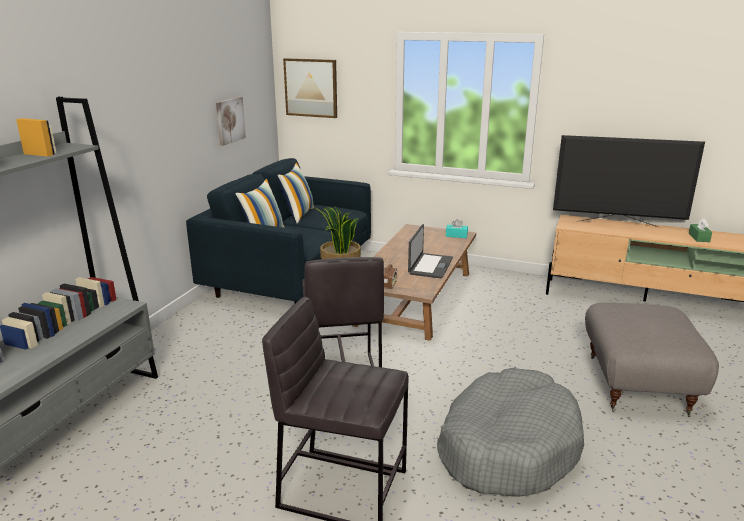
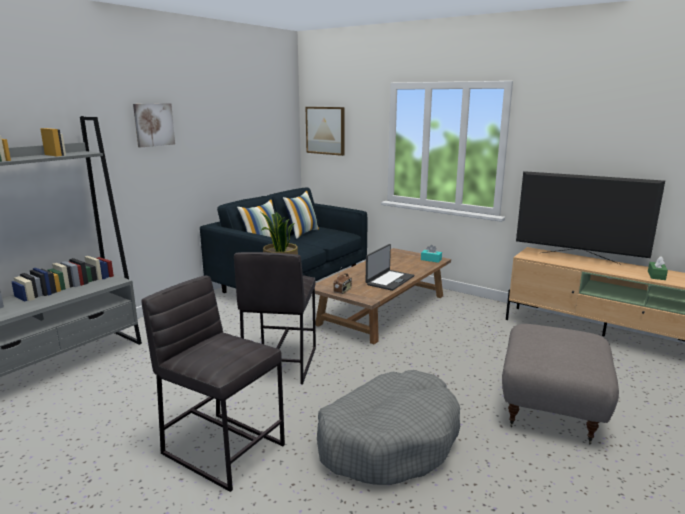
camera: 15 degrees right, 5 degrees down
picture [216,97,246,146] -> picture moved to [133,103,175,147]

